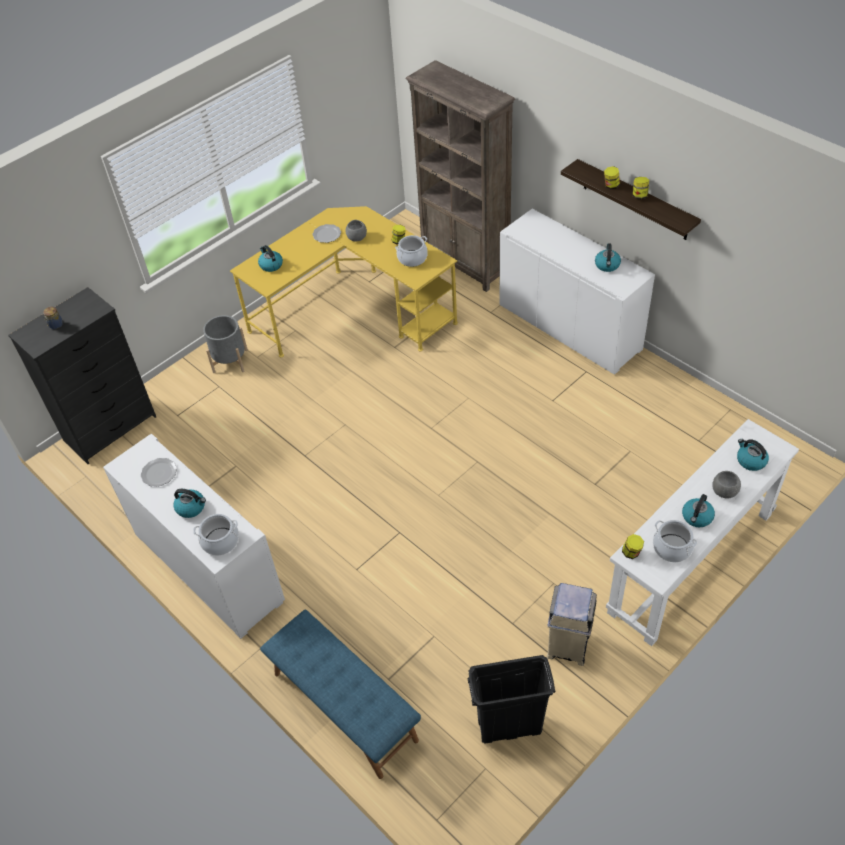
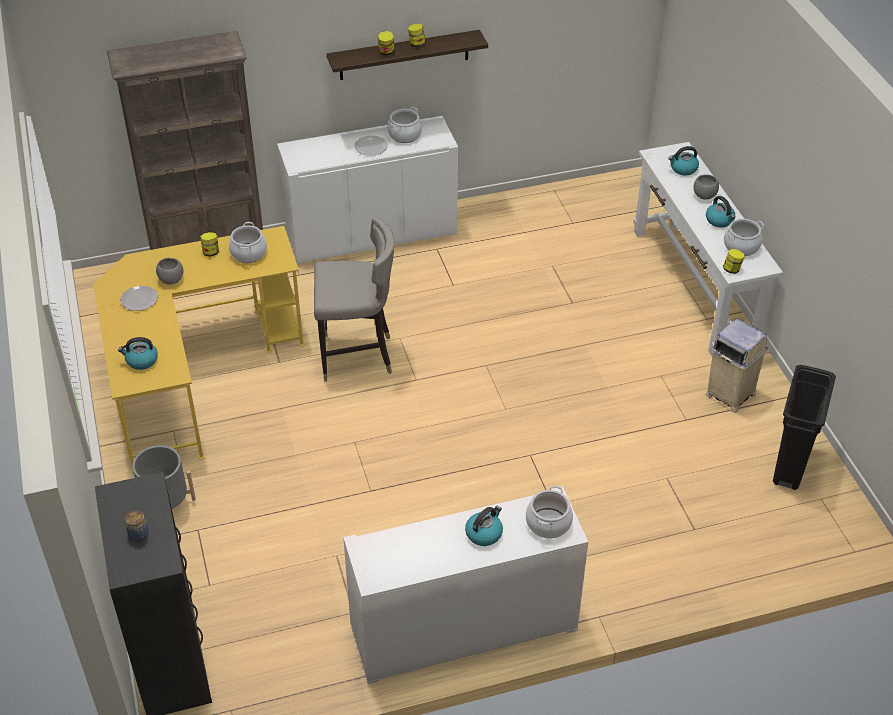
camera: 65 degrees left, 5 degrees down
plate [141,458,177,487] -> plate moved to [354,135,388,155]
blue bench [260,610,421,779] -> none
kettle [595,243,621,272] -> cooking pot [387,107,422,143]
none -> grey stool [314,217,394,382]

